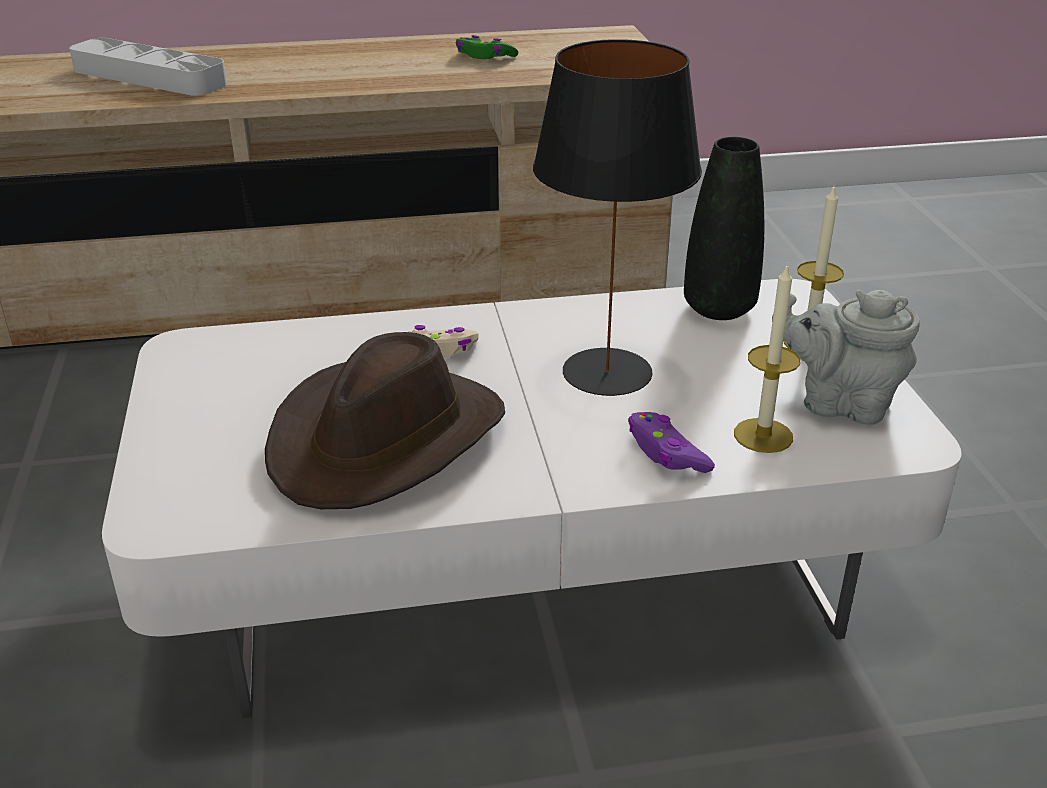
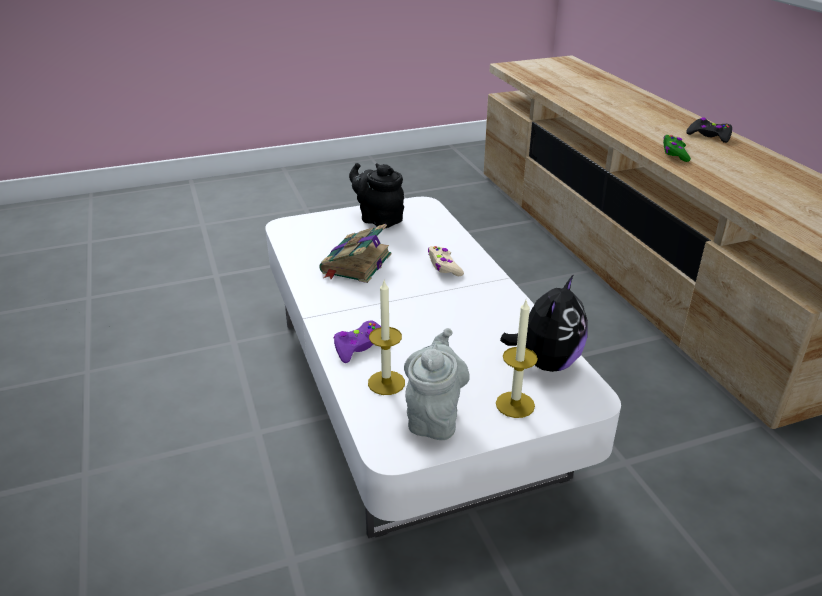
camera: 80 degrees right, 0 degrees up
grey tray [69,38,227,96] -> none
brown hat [265,332,505,509] -> book [319,224,391,283]
green game controller [456,35,519,59] -> green game controller moved to [663,135,691,162]
black table lamp [533,39,702,396] -> none
black vase [684,137,764,320] -> plush toy [500,274,588,372]
none -> black teapot [349,163,404,229]
none -> black game controller [686,117,732,143]

